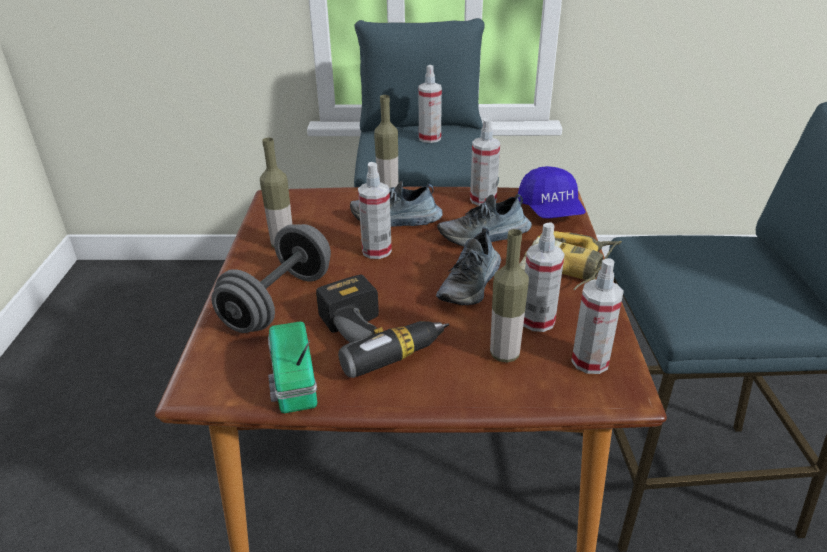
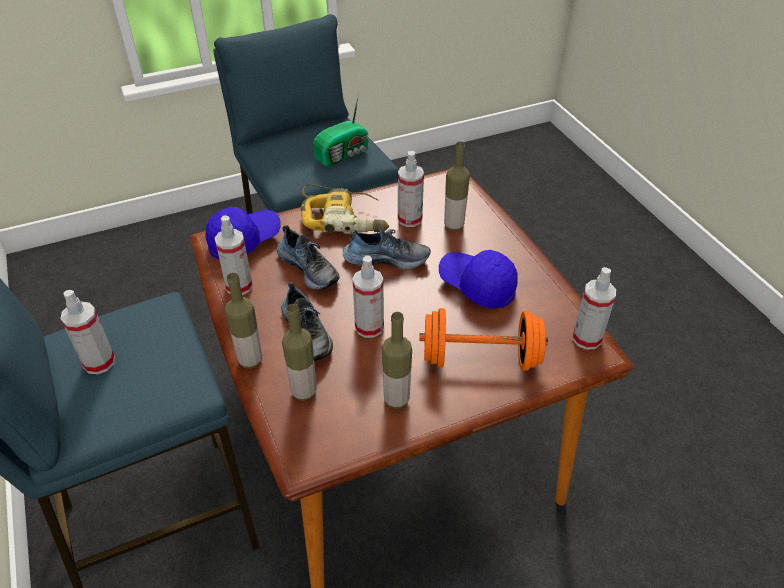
camera: 115 degrees left, 10 degrees up
grey dumbbell [211,224,331,333] -> orange dumbbell [419,308,548,371]
radio [268,322,317,413] -> radio moved to [313,93,369,167]
power drill [316,275,449,378] -> blue cap [439,250,518,309]
spray bottle [571,258,624,374] -> spray bottle moved to [573,267,616,350]
none -> bottle [282,304,317,401]

